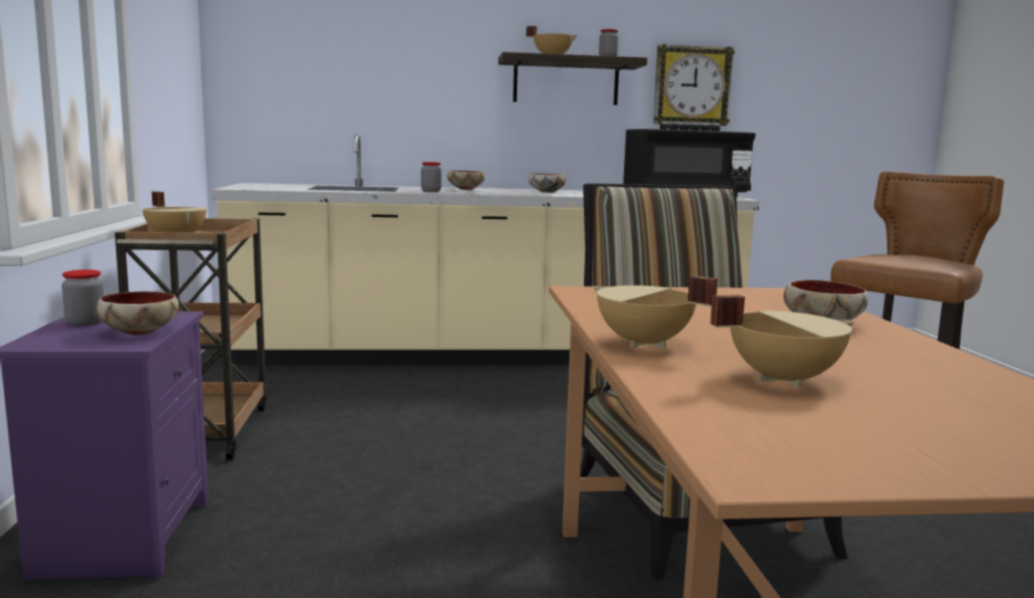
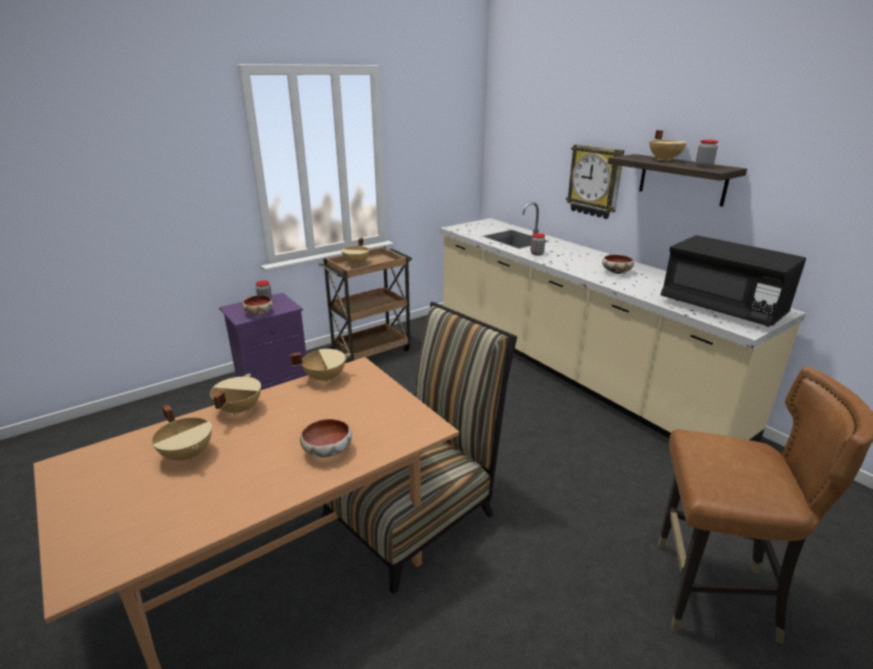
camera: 60 degrees right, 15 degrees up
bowl [447,170,485,190] -> none
wall clock [653,44,735,131] -> wall clock moved to [566,144,625,219]
none -> beige cooking pot [290,349,351,383]

